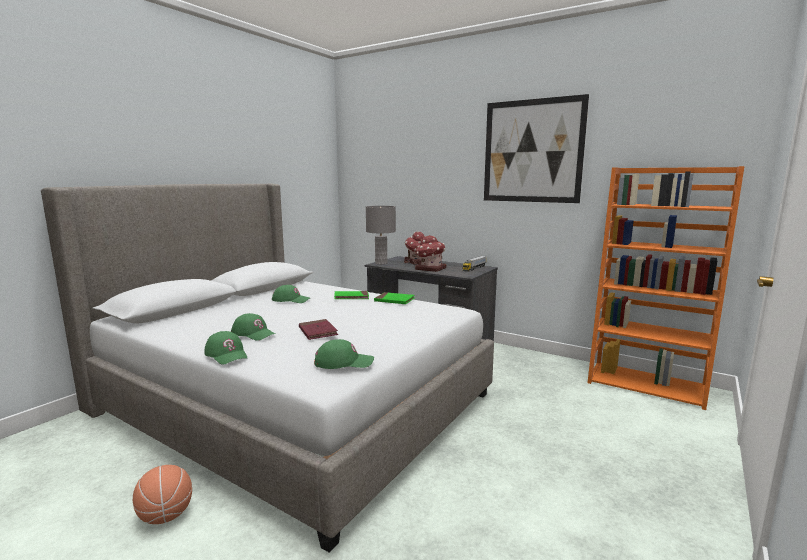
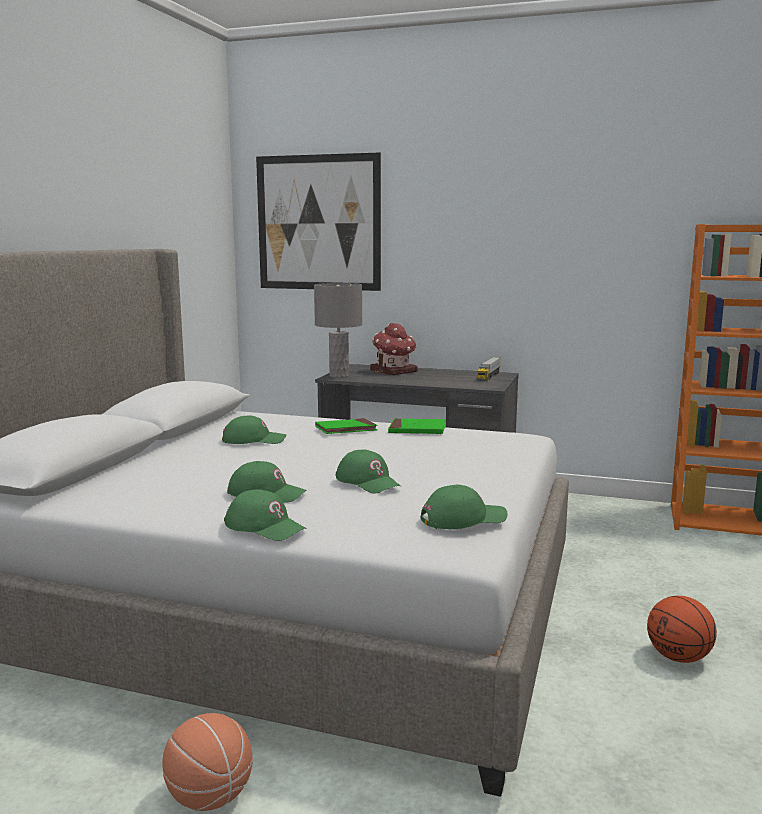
camera: 15 degrees left, 0 degrees up
red book [299,319,338,340] -> green cap [336,450,402,494]
toy house [415,235,446,272] -> none
picture [484,94,589,203] -> picture moved to [256,153,381,291]
none -> basketball [647,596,717,663]

